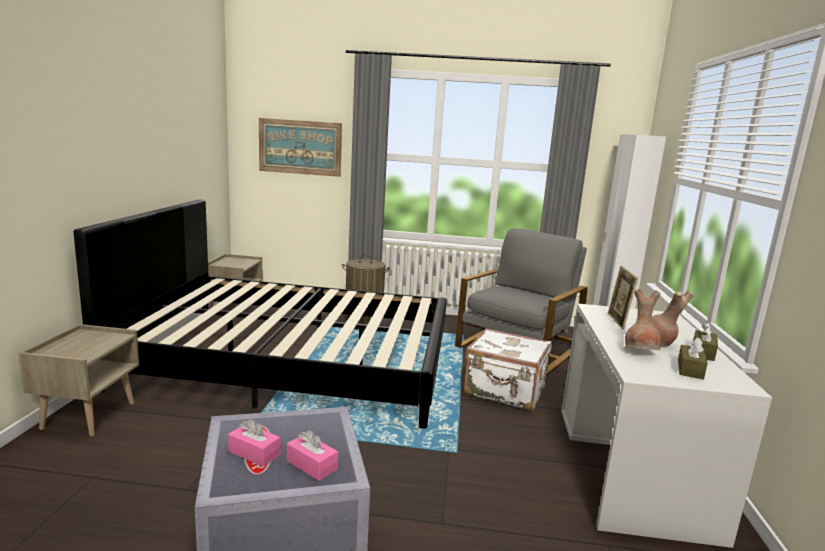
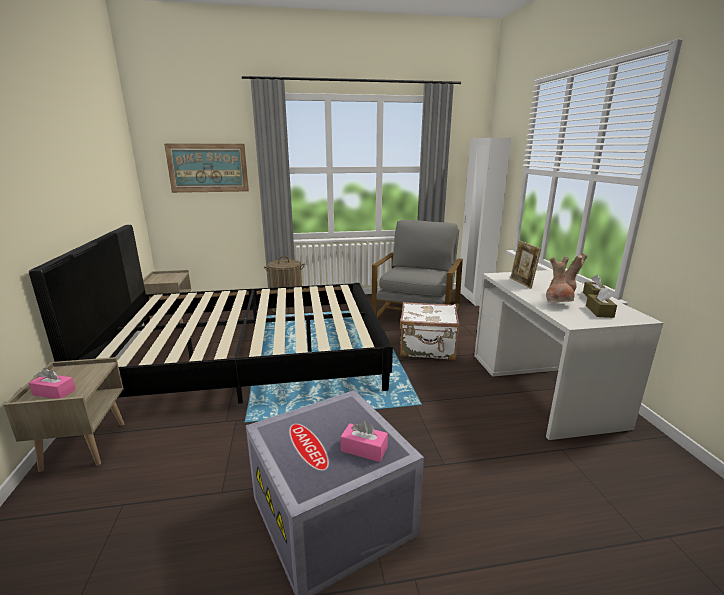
camera: 15 degrees left, 5 degrees up
pink tissue box [228,418,280,467] -> pink tissue box moved to [29,368,76,399]

